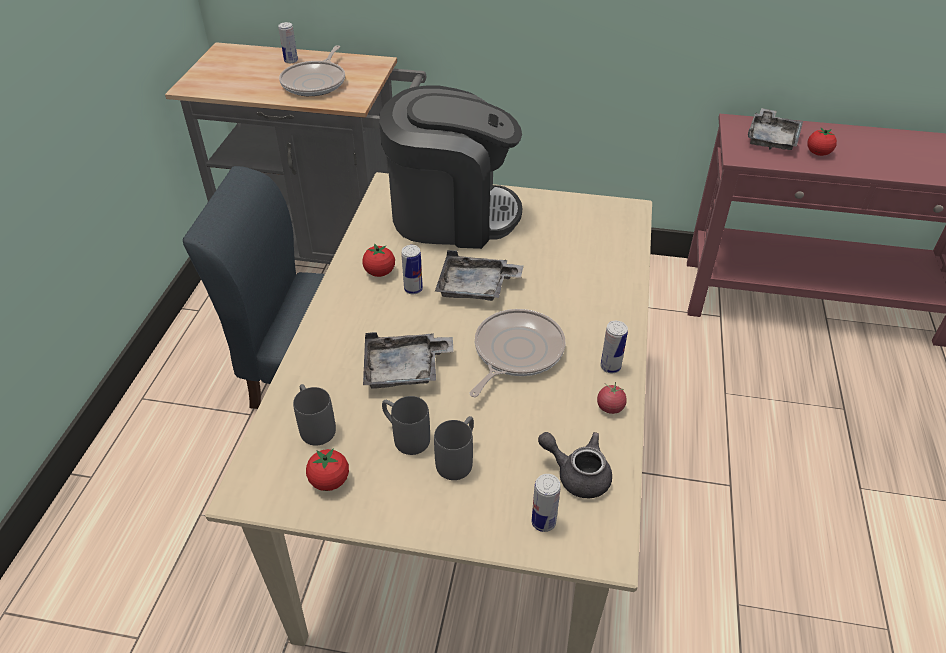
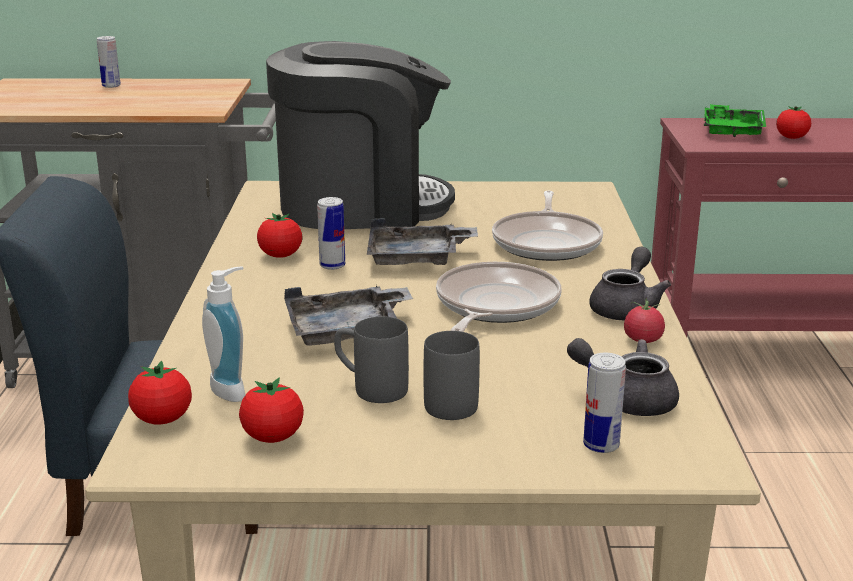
camera: 10 degrees left, 20 degrees down
frying pan [279,45,345,96] -> frying pan moved to [492,191,603,261]
grey mug [293,384,336,446] -> soap dispenser [202,266,245,402]
can [601,321,628,373] -> grey teapot [589,247,671,320]
grey tray [748,108,803,150] -> green tray [704,104,766,137]
none -> tomato [128,361,192,425]

